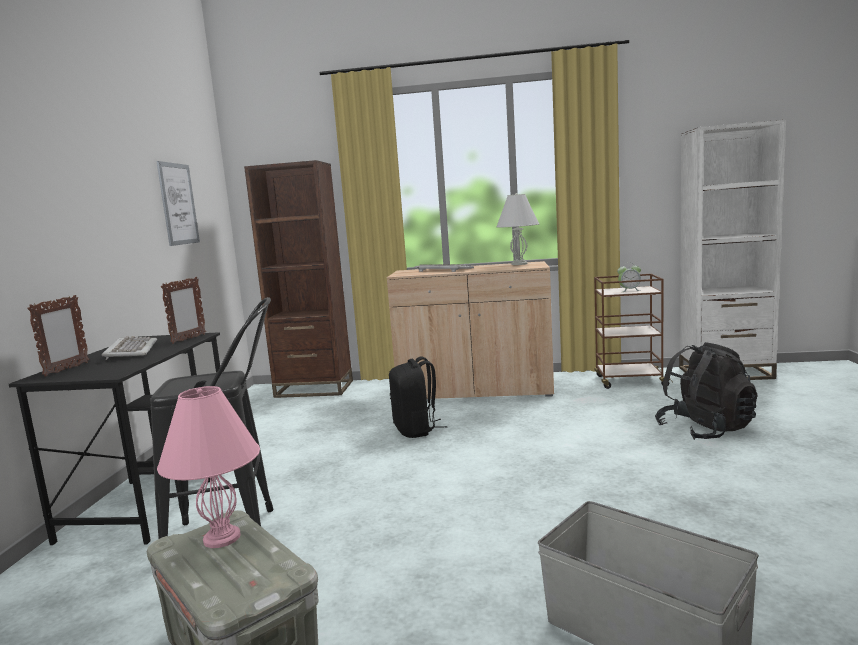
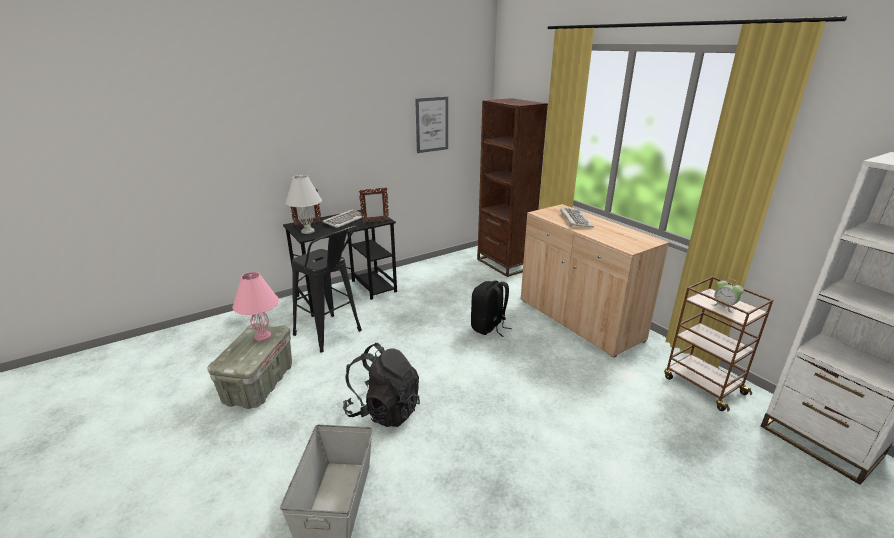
camera: 50 degrees right, 15 degrees up
white table lamp [497,193,539,265] -> white table lamp moved to [285,175,322,234]
black backpack [655,342,758,440] -> black backpack moved to [343,343,420,427]

